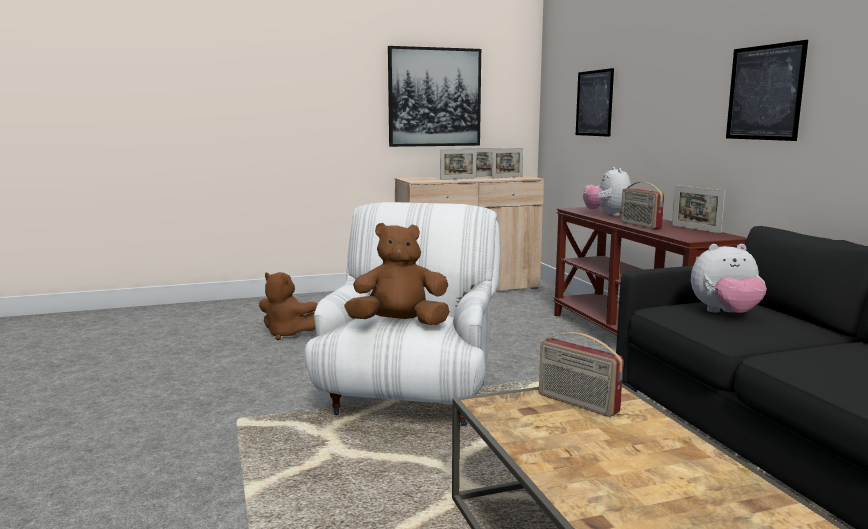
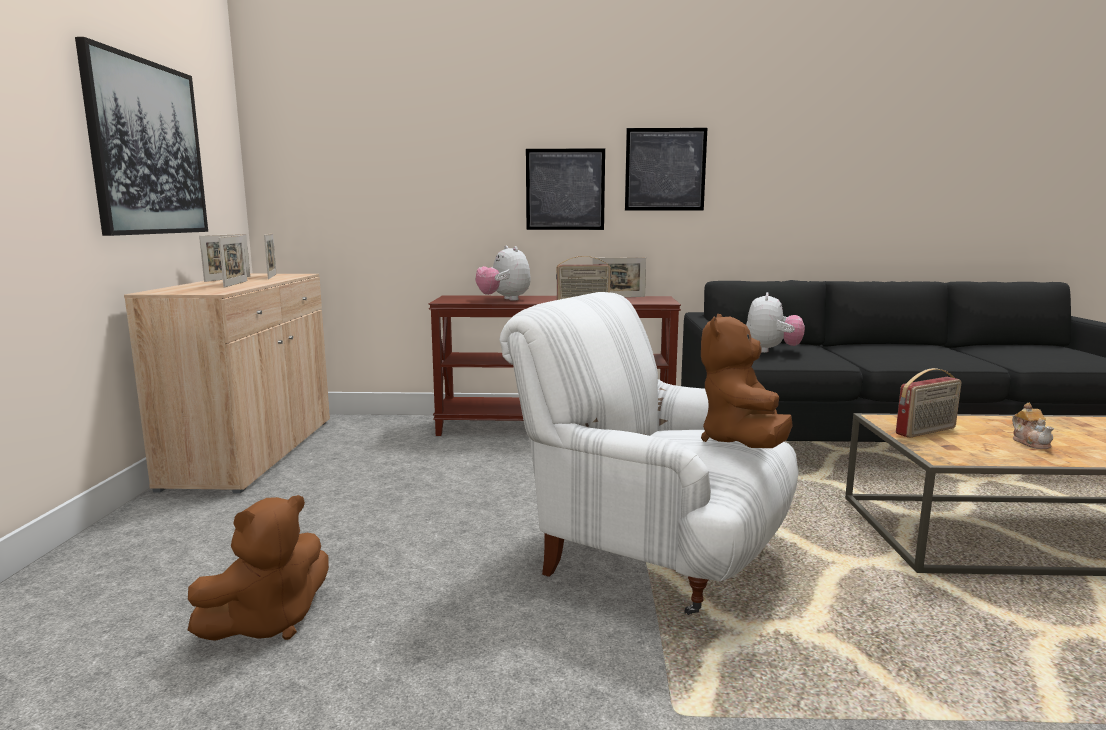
camera: 70 degrees left, 0 degrees up
picture [576,68,614,137] -> picture moved to [526,149,605,230]
plush toy [583,167,631,216] -> plush toy turned 45 degrees clockwise [476,246,531,301]
none -> teapot [1012,403,1054,449]

